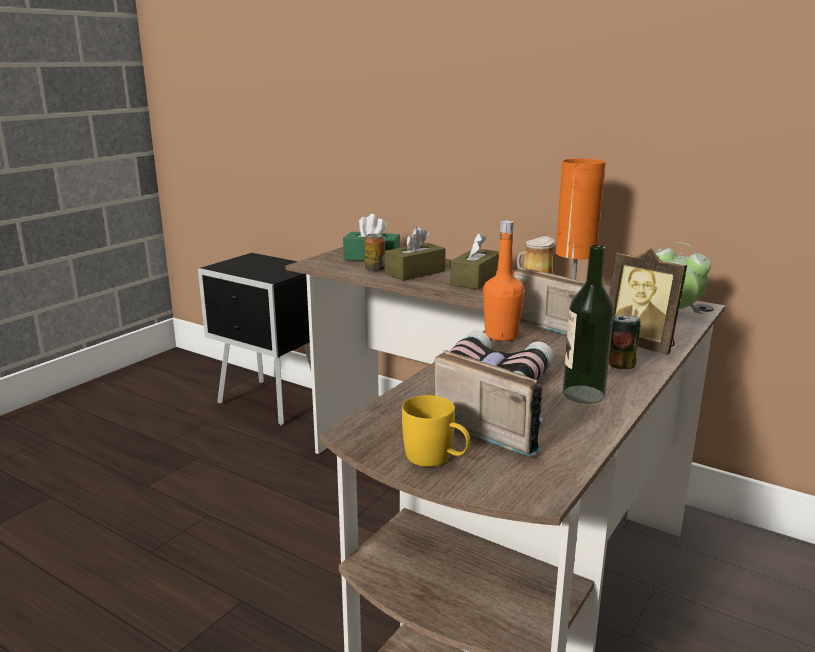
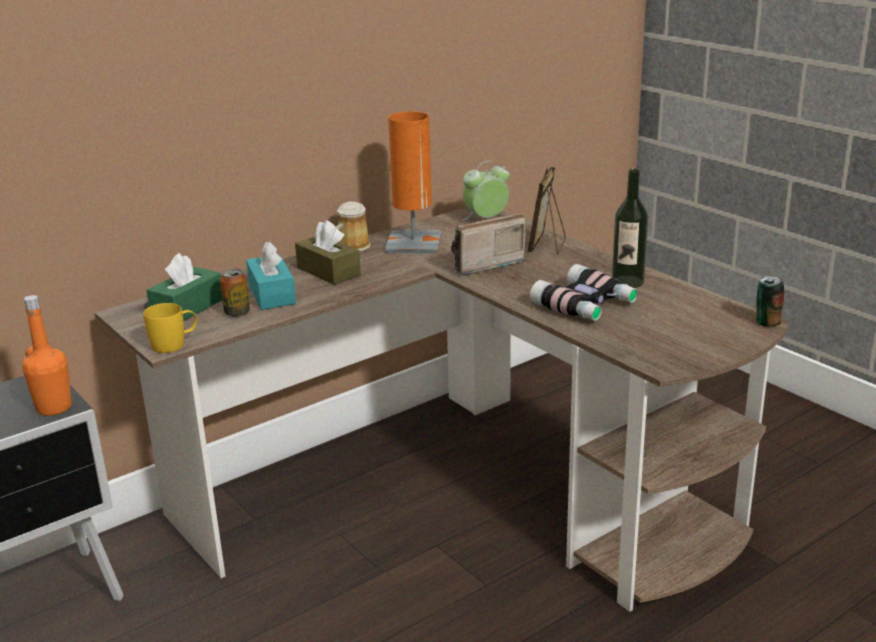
camera: 70 degrees left, 5 degrees up
brown tissue box [385,227,446,281] -> turquoise tissue box [246,241,296,310]
yellow mug [402,395,470,467] -> yellow mug moved to [143,303,197,353]
radio [434,350,545,457] -> none
orange bottle [483,220,525,341] -> orange bottle moved to [22,295,72,416]
picture frame [609,249,687,355] -> picture frame turned 135 degrees clockwise [528,167,566,254]
can [609,316,640,369] -> can moved to [756,276,784,327]

